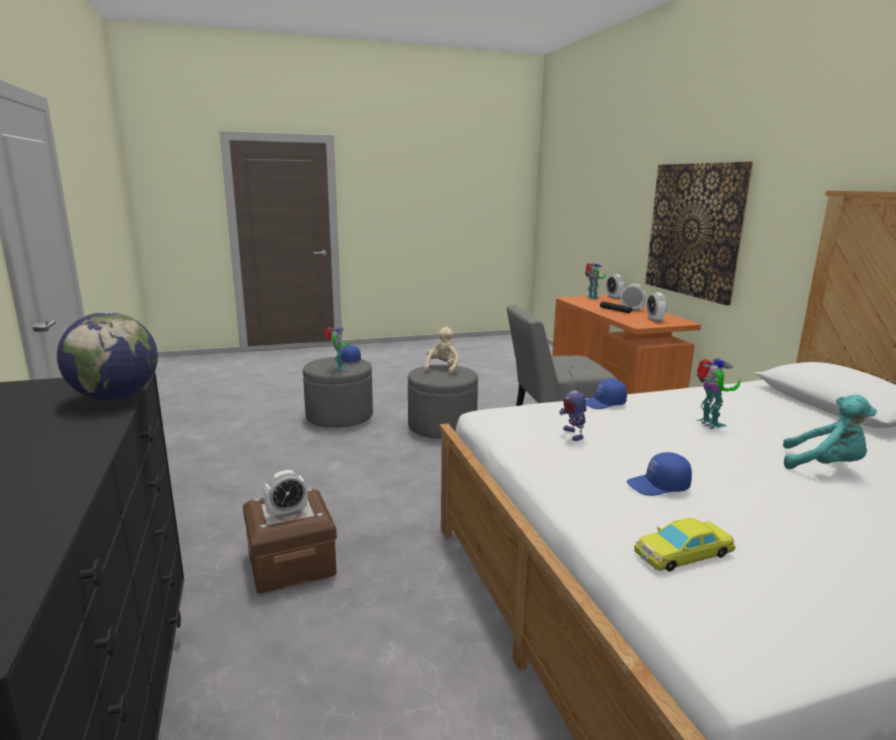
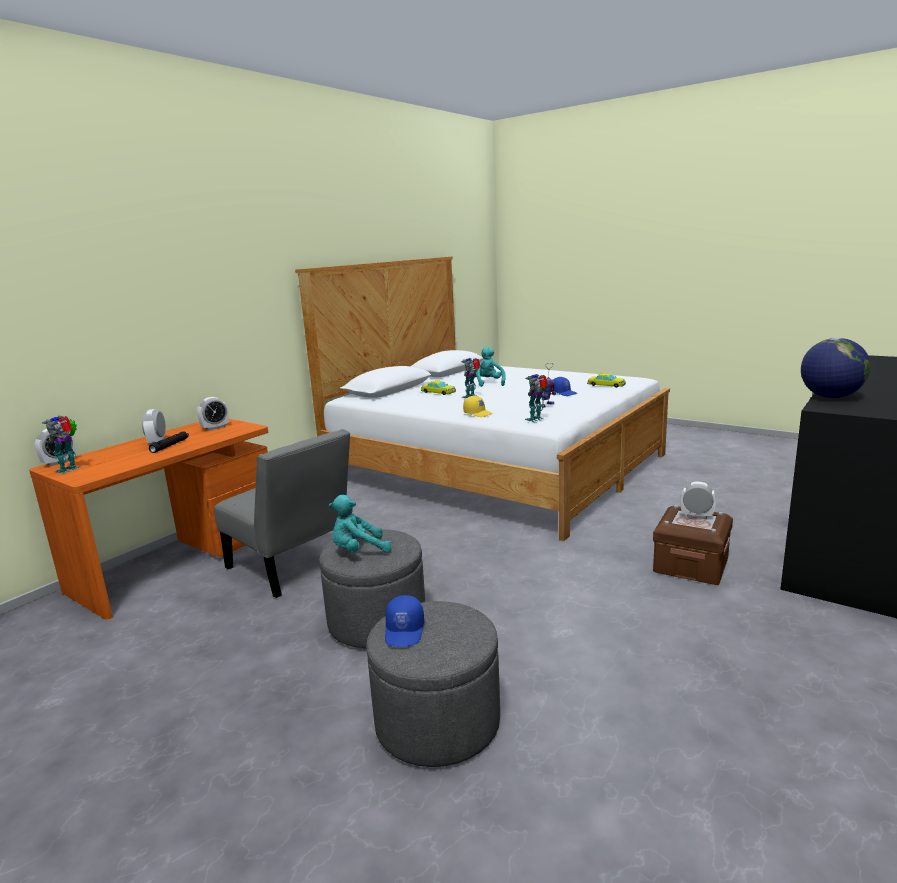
camera: 125 degrees left, 0 degrees up
toy robot [324,327,350,371] -> toy robot moved to [525,374,548,422]
beige plush toy [424,327,459,376] -> turquoise plush toy [329,495,391,553]
blue cap [586,379,627,409] -> yellow cap [463,396,493,417]
picture [645,162,753,305] -> none
none -> yellow toy car [421,381,456,395]

